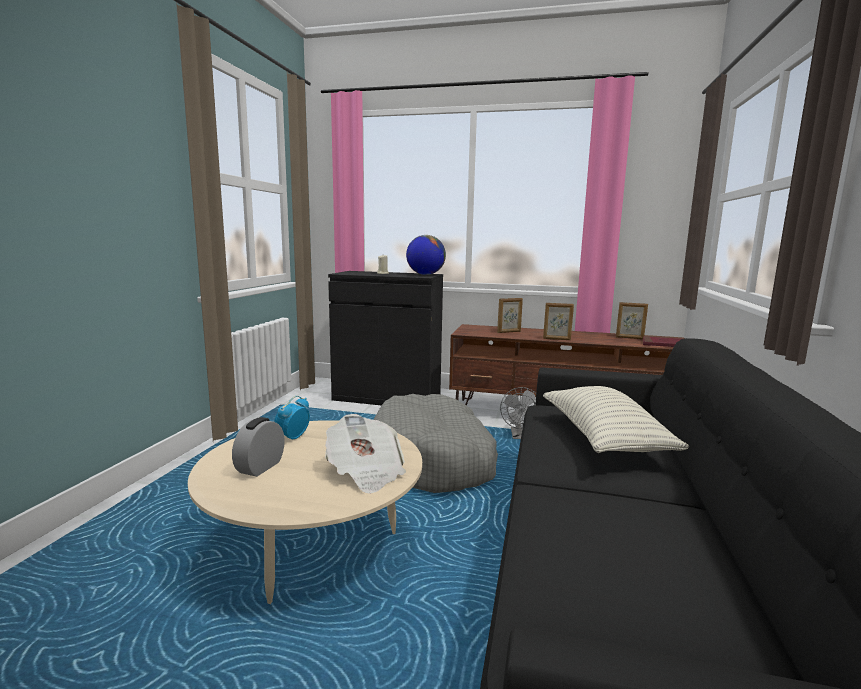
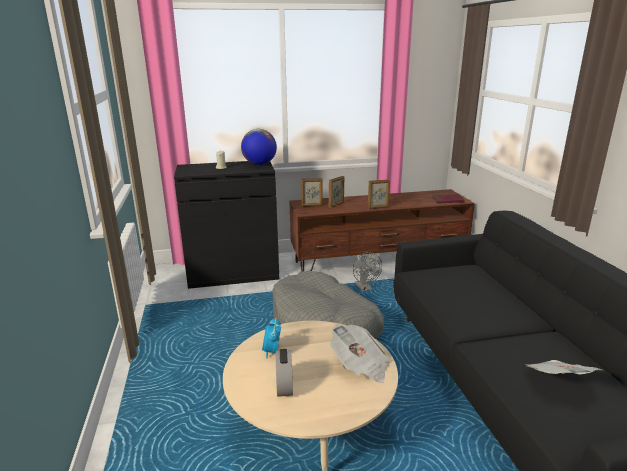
camera: 25 degrees left, 10 degrees up
pillow [543,386,689,453] -> none
picture frame [616,302,648,339] -> picture frame moved to [301,178,323,207]
none -> newspaper [525,360,602,375]

